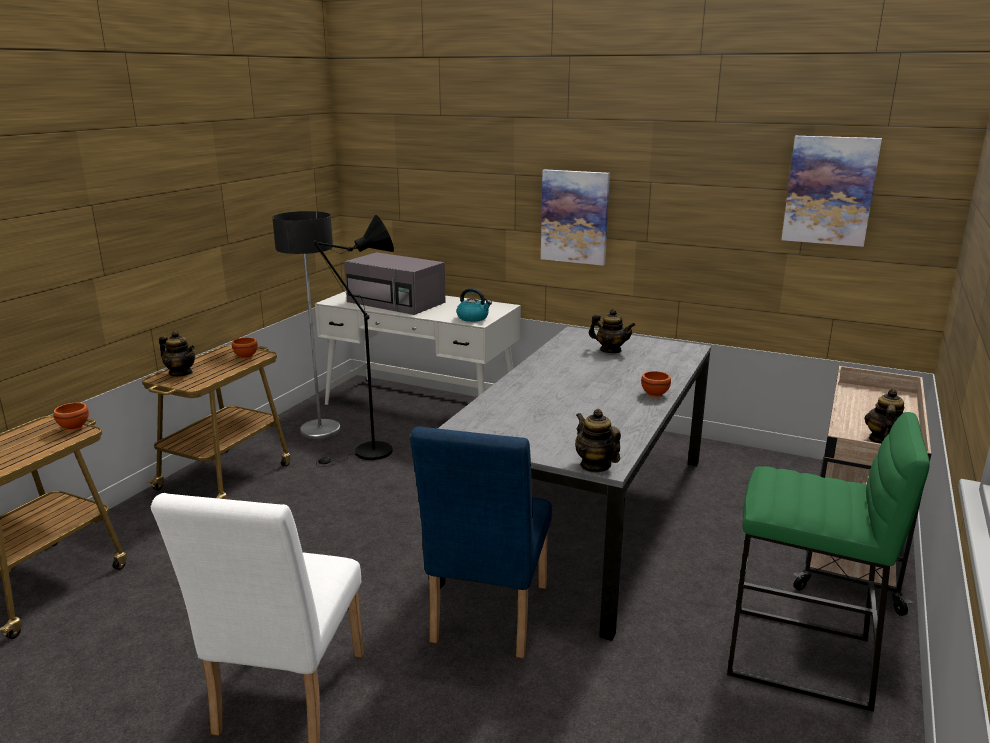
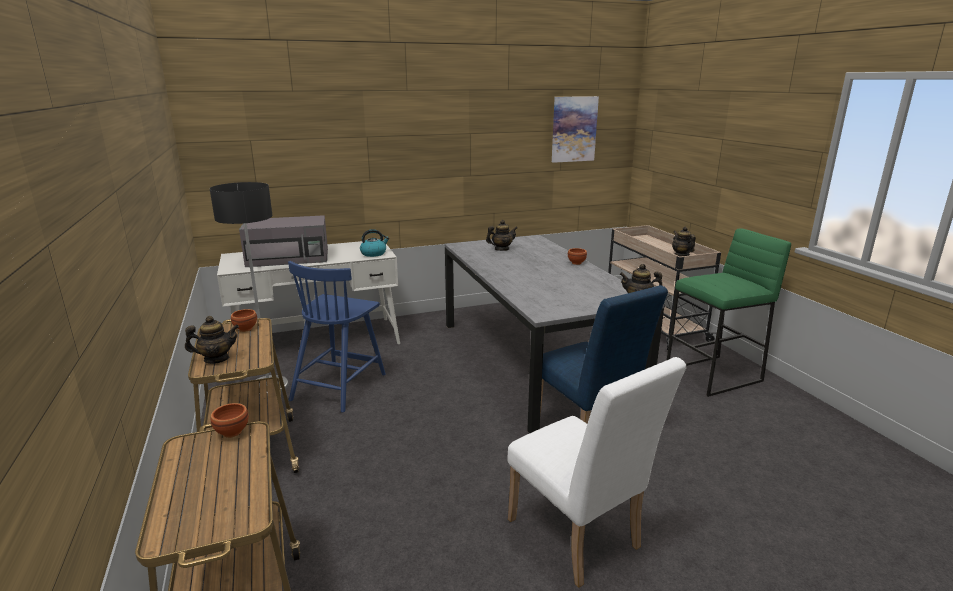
camera: 45 degrees left, 0 degrees up
black floor lamp [313,215,394,466] -> blue chair [288,261,386,413]
picture [541,170,610,266] -> none

